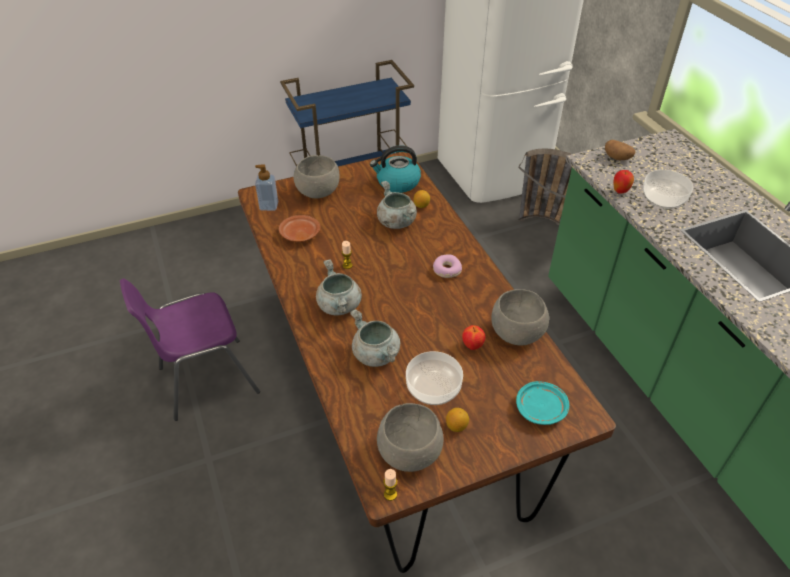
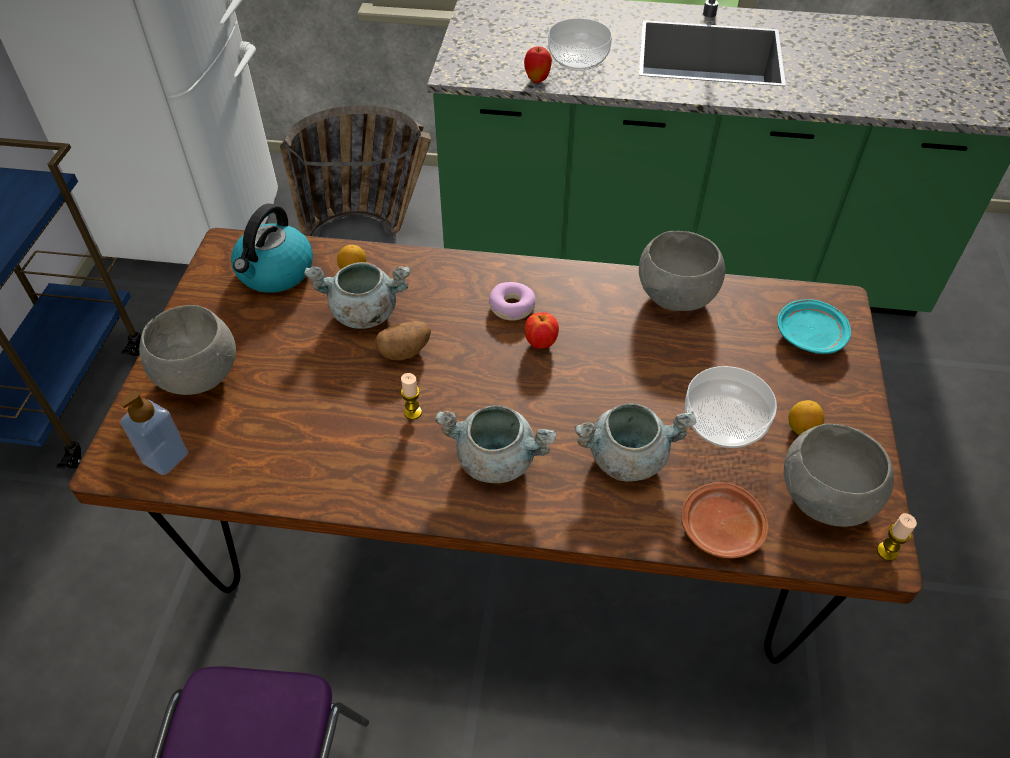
camera: 60 degrees left, 5 degrees up
brown plate [279,215,321,242] -> brown plate moved to [681,482,768,558]
apple [462,325,485,350] -> apple moved to [525,312,559,349]
potato [605,140,635,160] -> potato moved to [375,321,431,360]

